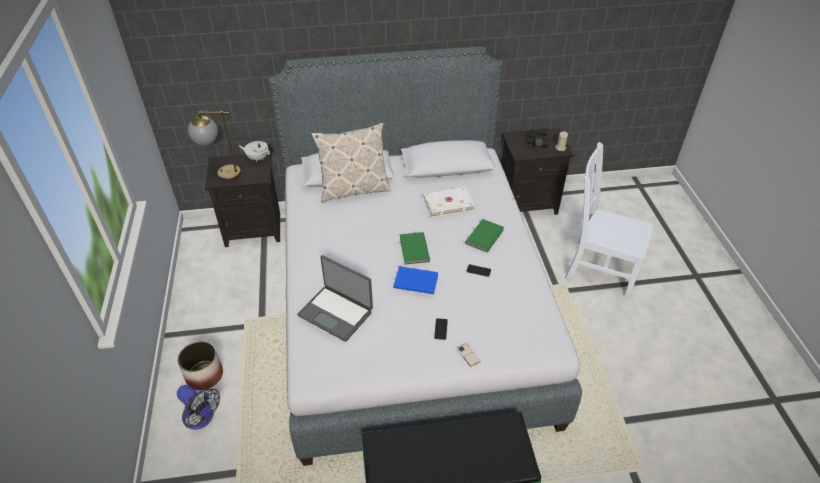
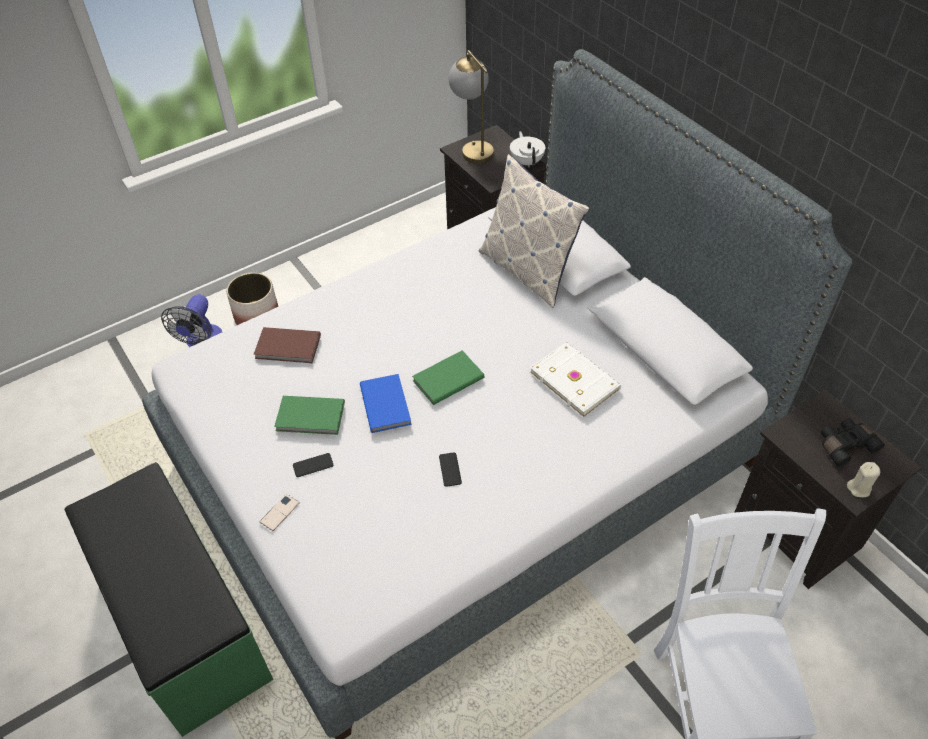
camera: 65 degrees right, 5 degrees up
laptop [297,255,373,342] -> brown book [254,327,321,363]
green book [465,219,504,253] -> green book moved to [274,396,345,435]

